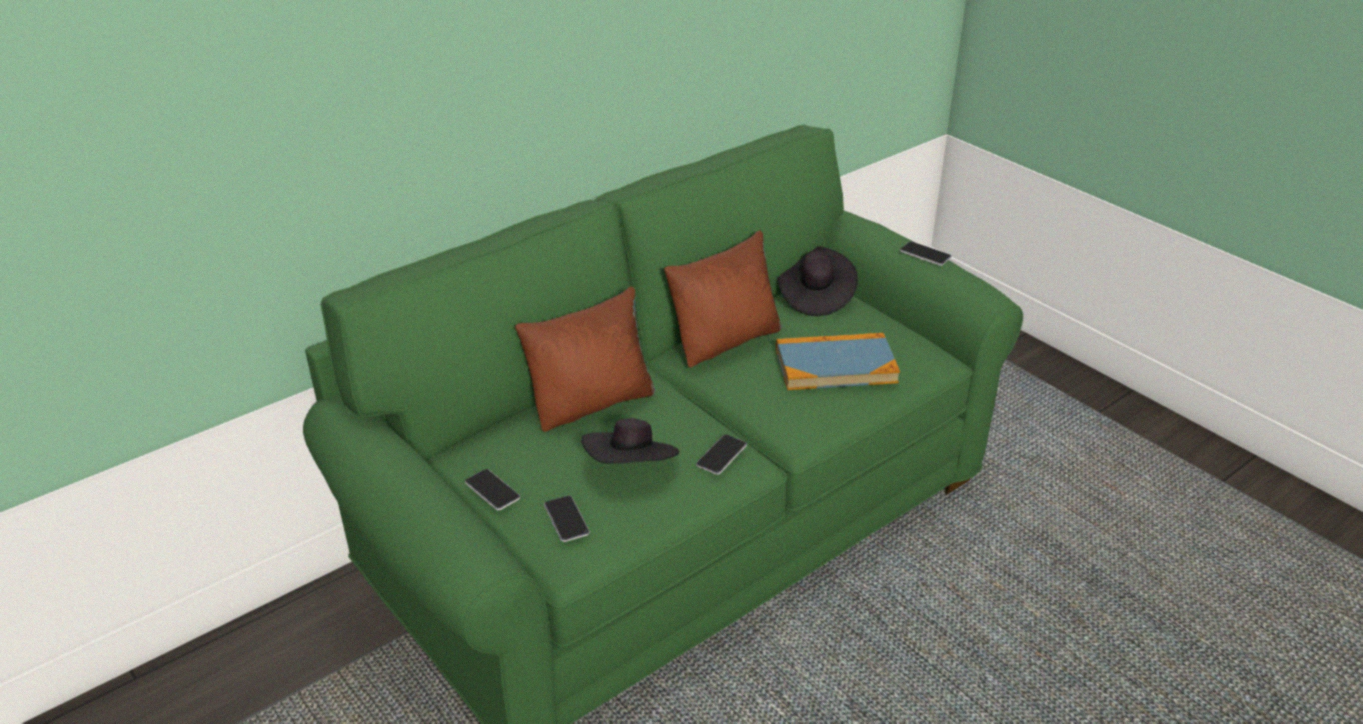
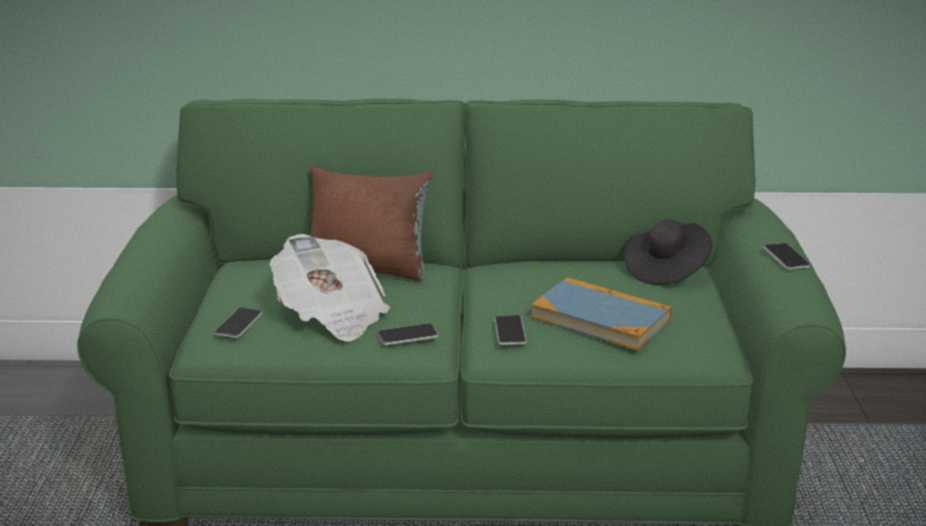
camera: 40 degrees right, 10 degrees down
phone [465,469,520,511] -> phone moved to [494,315,526,345]
black hat [581,418,679,464] -> newspaper [270,234,390,342]
brown pillow [664,230,782,367] -> none

